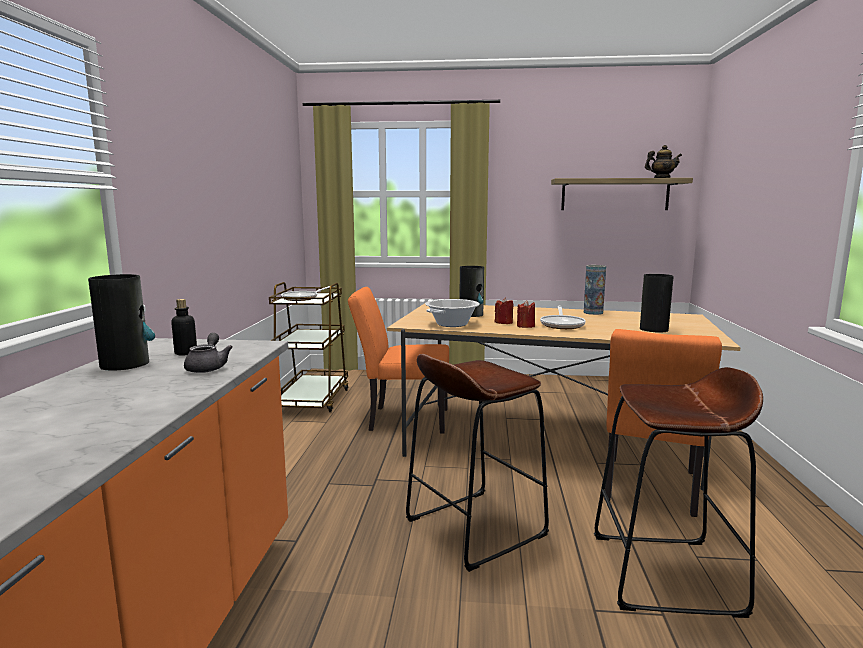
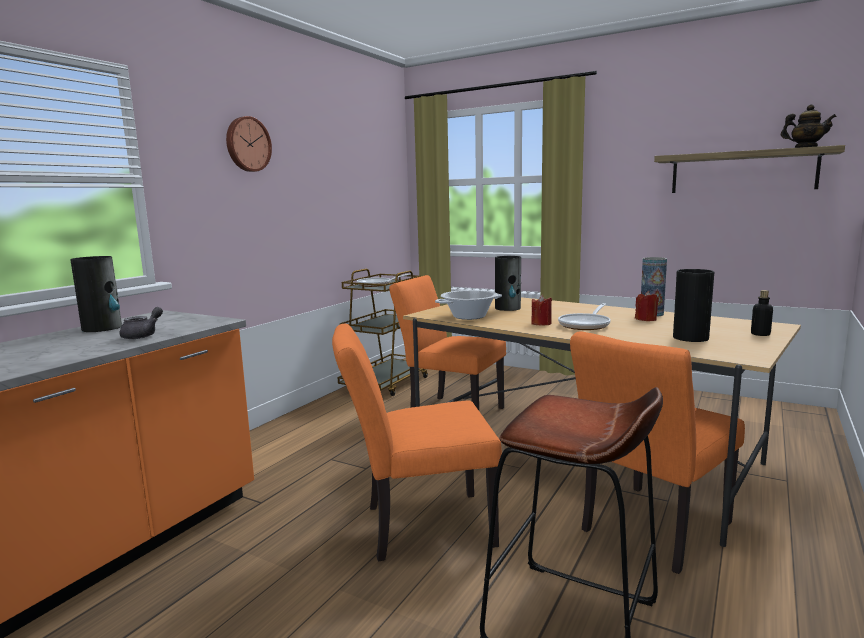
camera: 25 degrees right, 0 degrees up
bottle [171,299,197,355] -> bottle moved to [751,290,773,336]
brown stool [406,354,549,572] -> orange chair [332,323,502,561]
red candle [495,297,514,324] -> red candle moved to [635,291,659,321]
none -> wall clock [226,116,272,172]

